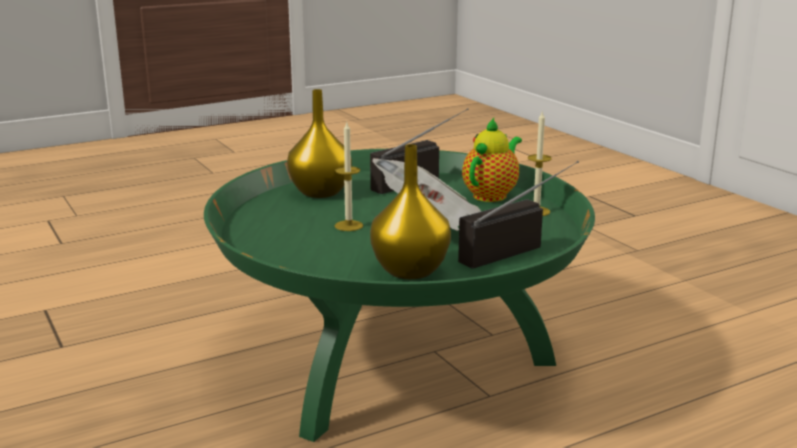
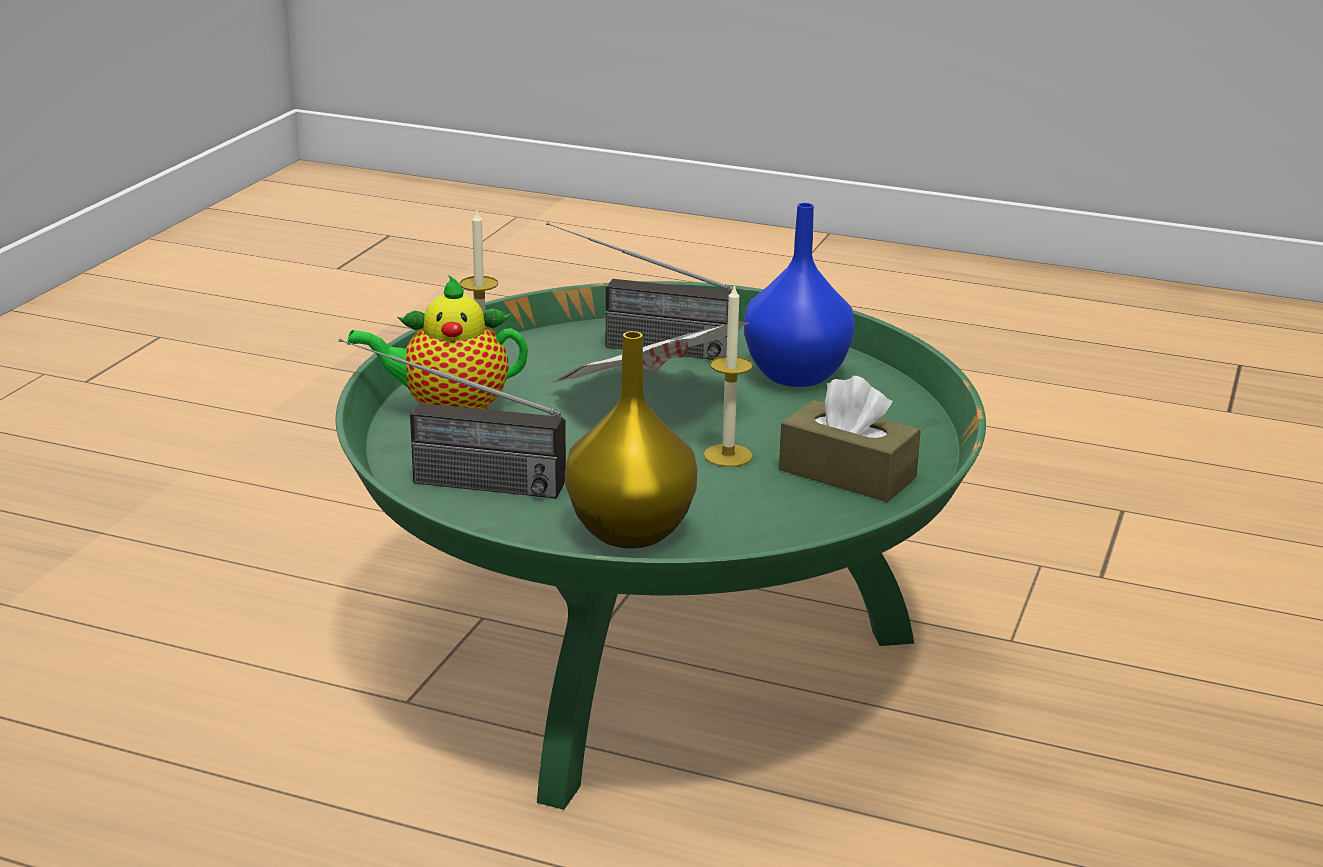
camera: 130 degrees left, 5 degrees up
yellow vase [370,144,451,279] -> blue vase [744,203,855,387]
none -> brown tissue box [779,376,921,502]

